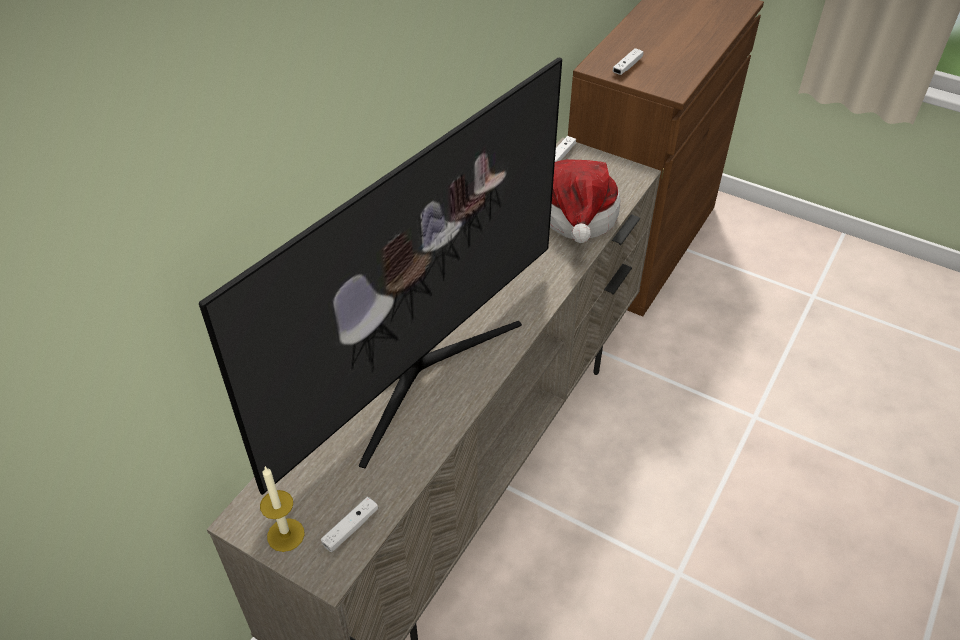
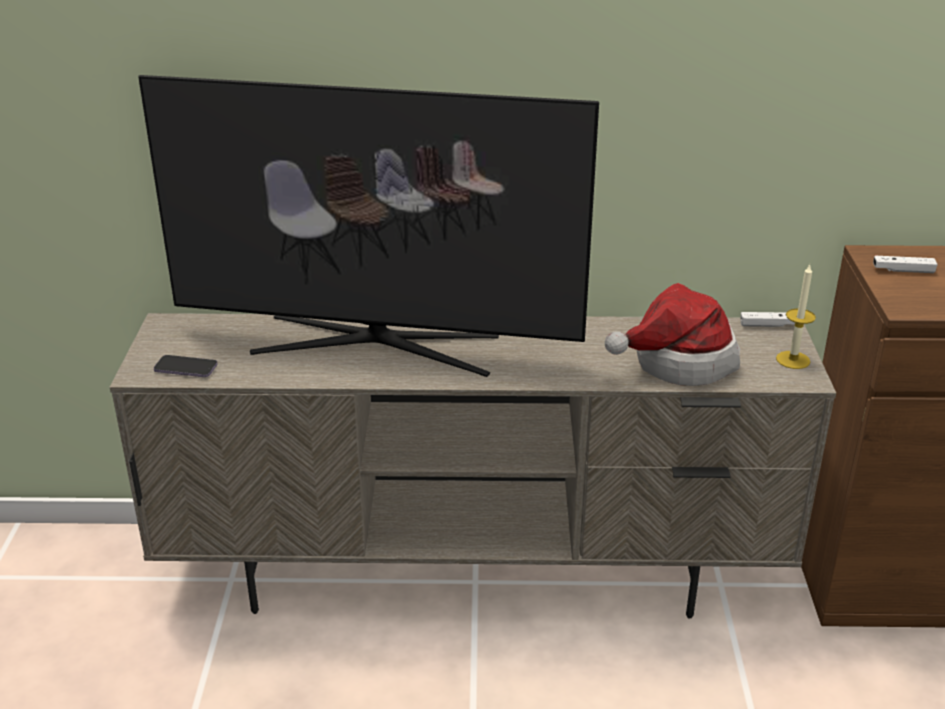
camera: 60 degrees right, 15 degrees down
candle [260,467,305,552] -> candle moved to [776,265,816,369]
white game controller [321,497,378,552] -> phone [154,355,218,377]

